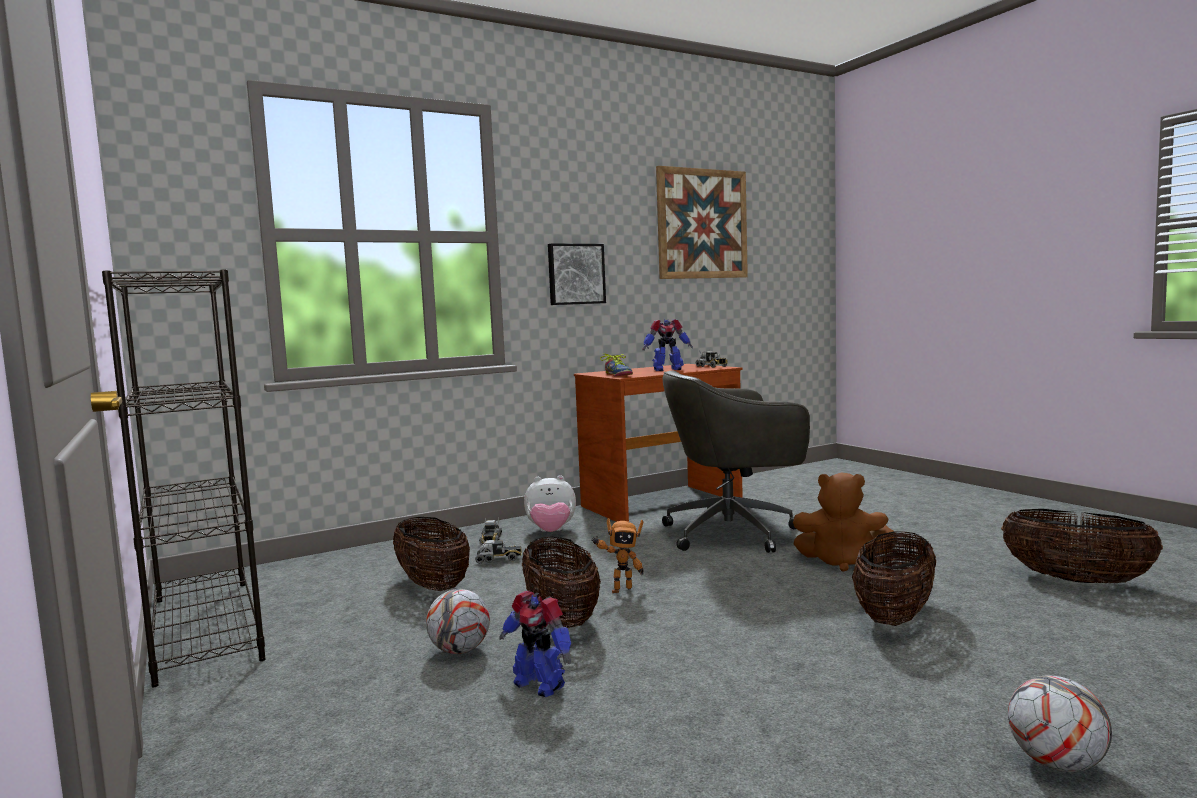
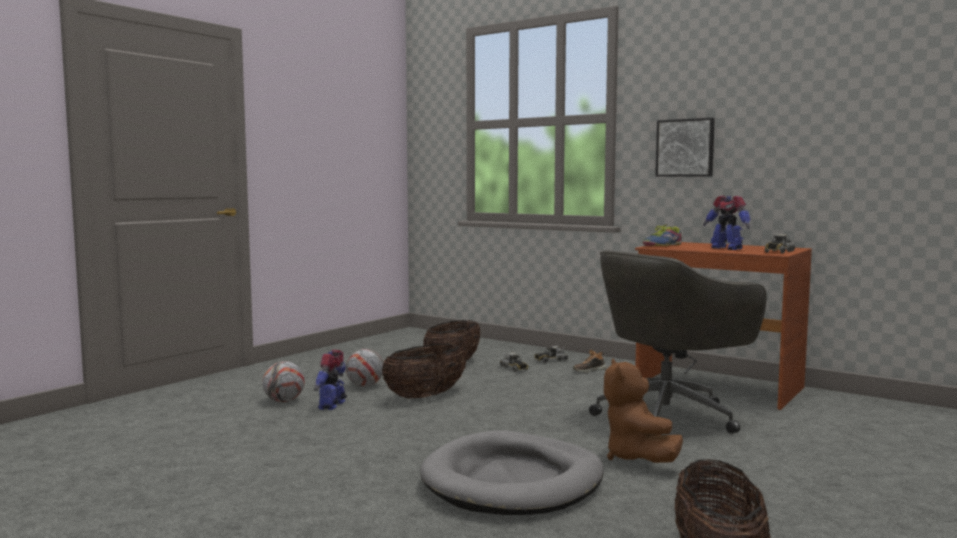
camera: 65 degrees right, 0 degrees up
black bookcase [102,269,265,687] -> none
plush toy [524,475,576,532] -> shoe [573,350,607,372]
toy robot [591,518,643,593] -> none
picture [656,166,748,279] -> none
grey office chair [662,371,810,553] -> grey office chair turned 90 degrees counterclockwise [589,250,767,434]
basket [852,531,936,626] -> grey dog bed [420,430,604,515]
football [1008,675,1112,772] -> football moved to [263,361,305,402]

